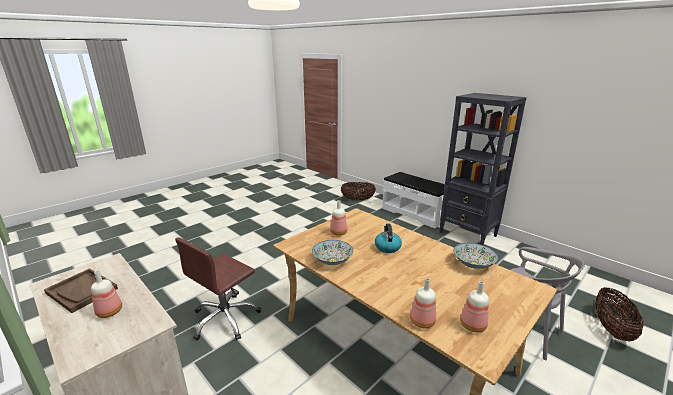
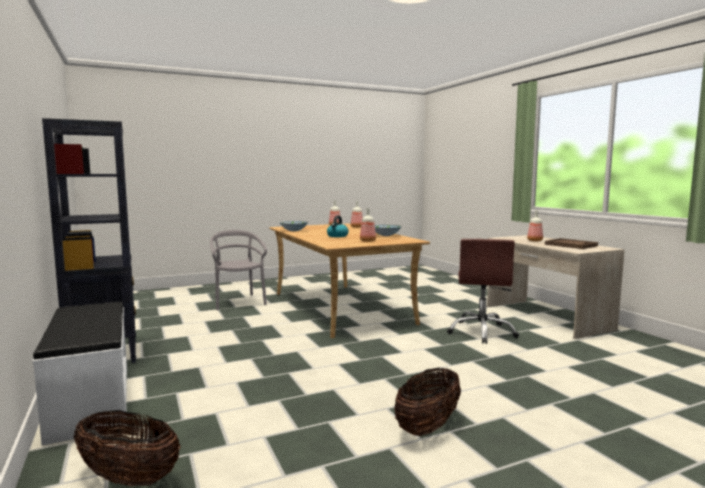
camera: 160 degrees left, 15 degrees down
brown office chair [175,237,261,341] -> brown office chair turned 135 degrees clockwise [447,239,519,344]
basket [595,288,644,342] -> basket moved to [394,368,461,436]

